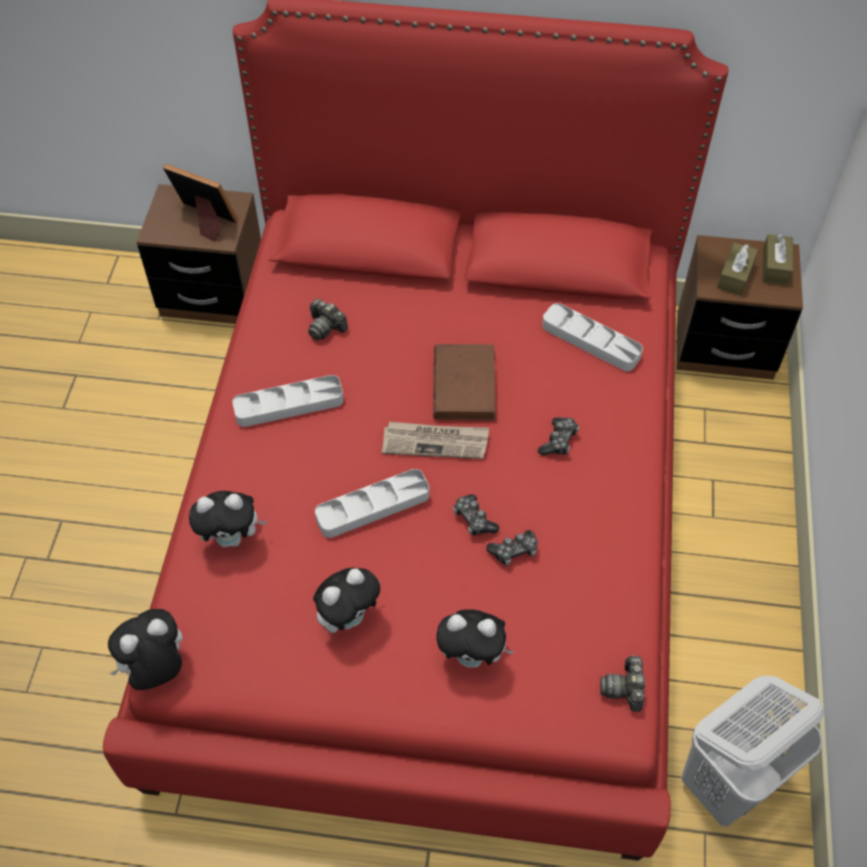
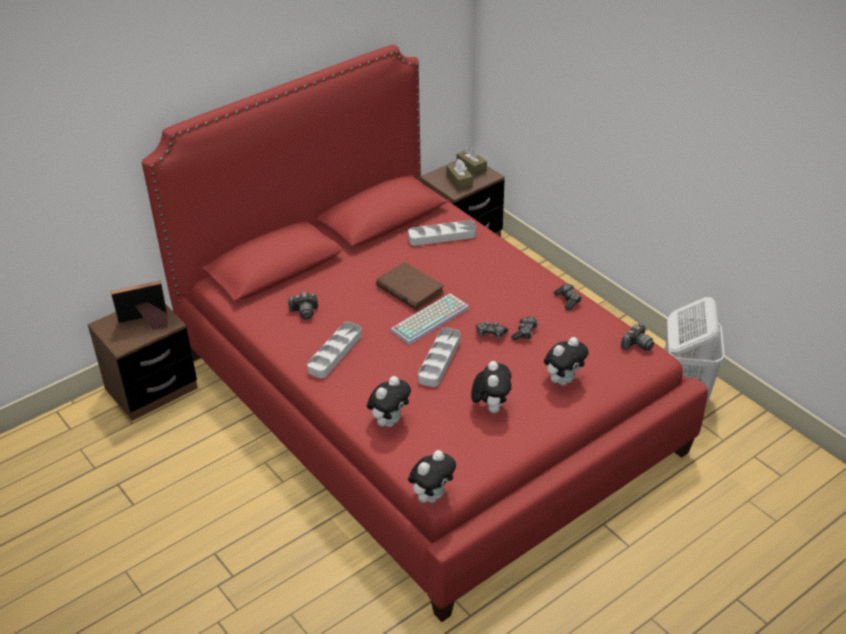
camera: 45 degrees left, 15 degrees down
plush toy [108,609,183,690] -> plush toy turned 150 degrees counterclockwise [408,450,456,503]
newspaper [382,422,489,459] -> keyboard [390,293,470,345]
game controller [538,417,579,456] -> game controller moved to [554,284,582,311]
camera [600,655,645,712] -> camera turned 90 degrees counterclockwise [621,323,654,351]

